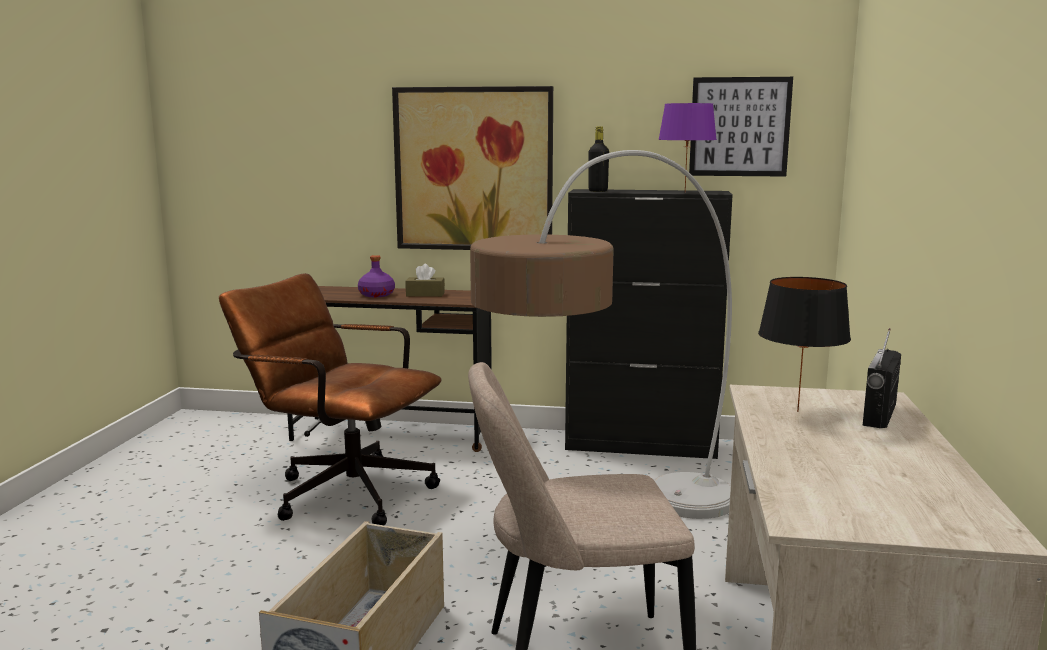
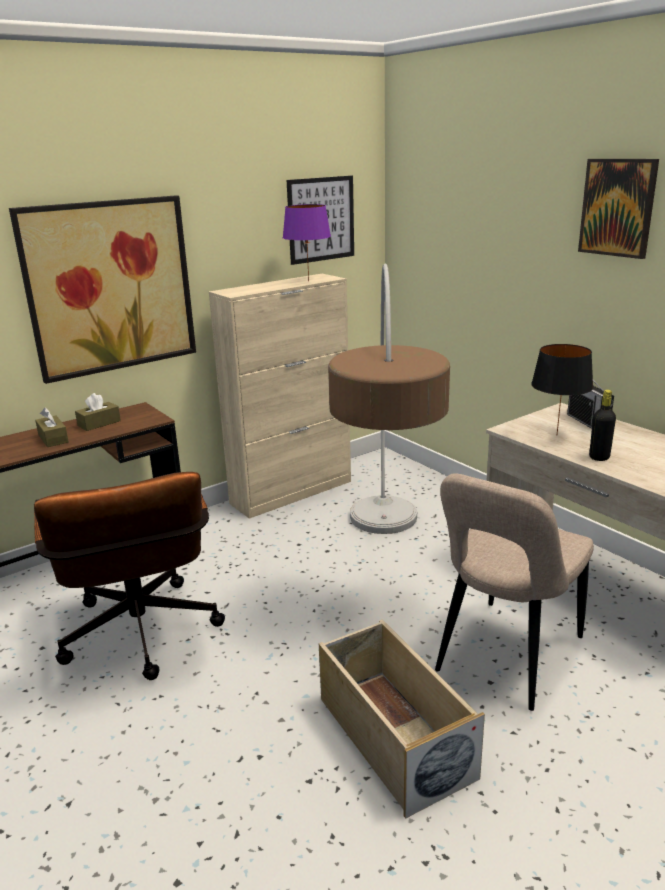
camera: 45 degrees left, 10 degrees up
brown office chair [219,273,442,525] -> brown office chair turned 90 degrees counterclockwise [34,472,225,680]
purple bottle [358,255,395,297] -> brown tissue box [35,408,69,447]
black cabinet [565,189,733,459] -> beige cabinet [209,274,351,519]
black bottle [588,126,609,192] -> black bottle moved to [589,390,616,461]
none -> picture [578,159,659,259]

